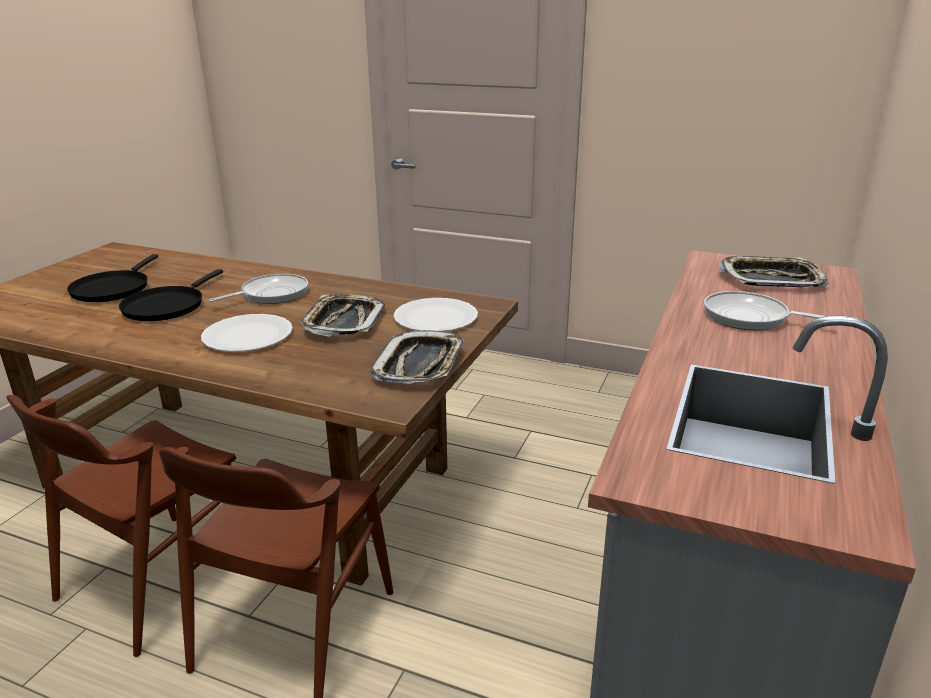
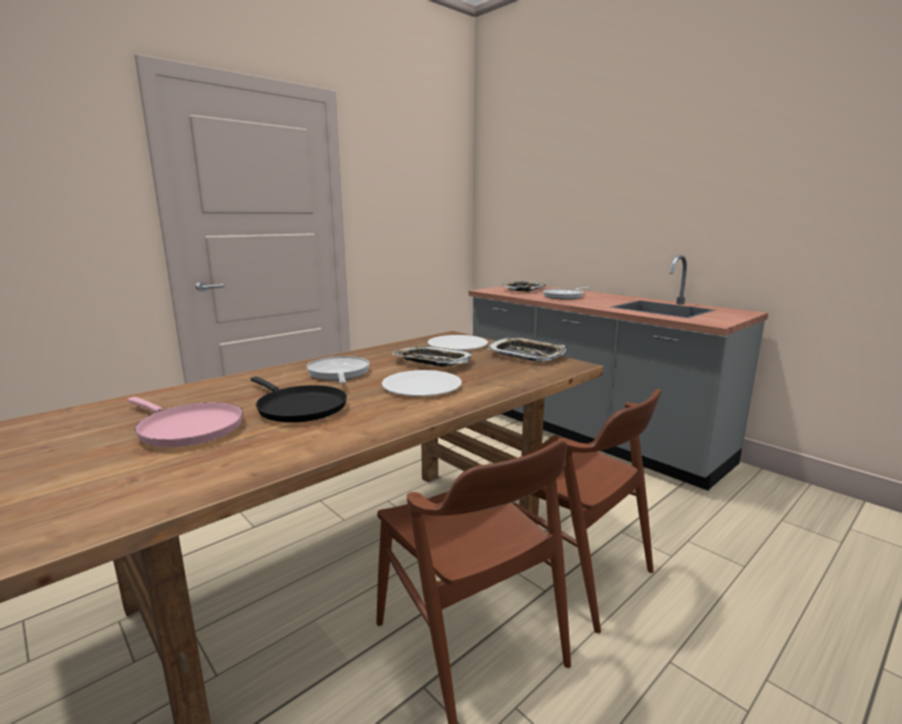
camera: 65 degrees left, 10 degrees down
black frying pan [67,254,158,302] -> pink frying pan [128,397,243,447]

